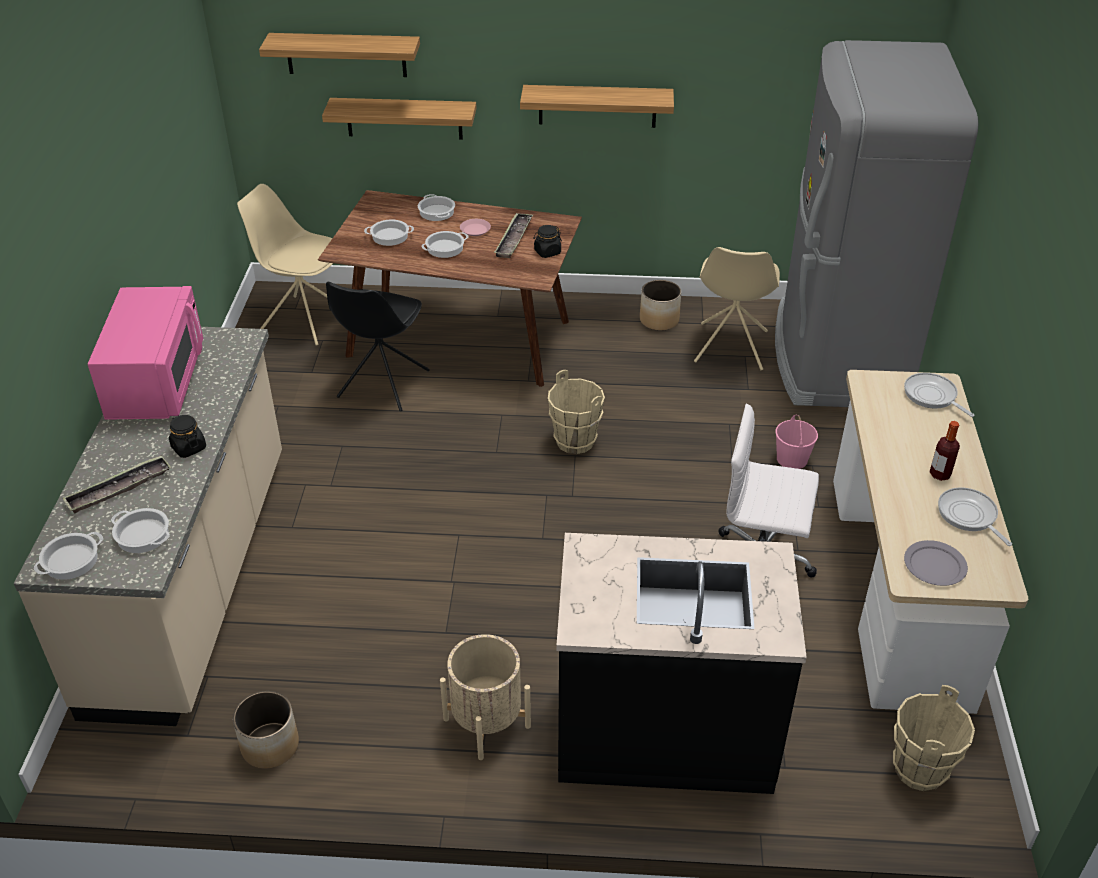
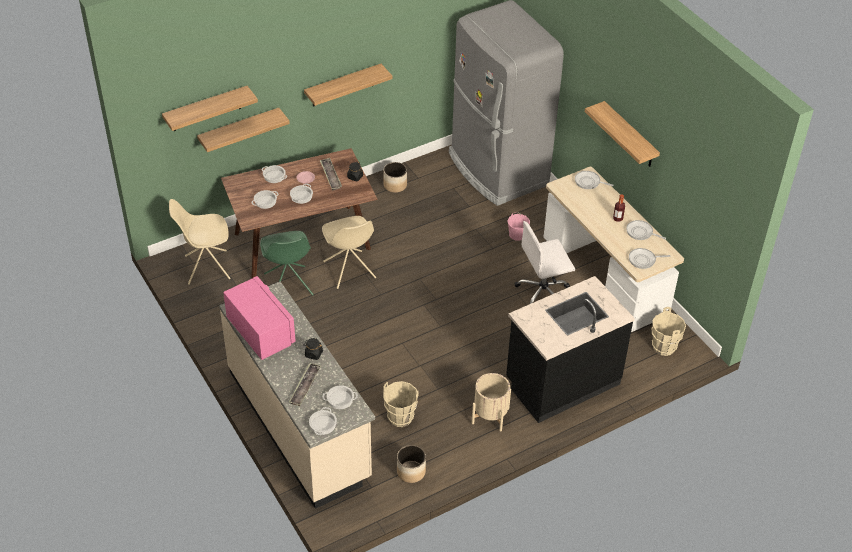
camera: 35 degrees left, 5 degrees up
black chair [326,282,430,411] -> green chair [260,231,314,296]
beige bucket [548,370,605,454] -> beige bucket moved to [383,381,419,427]
beige chair [694,247,780,370] -> beige chair moved to [322,216,376,289]
grey plate [904,540,968,586] -> frying pan [629,248,670,269]
none -> shelf [585,101,660,167]

